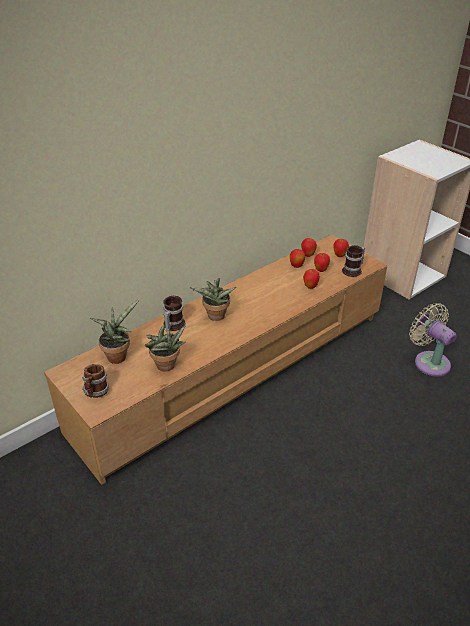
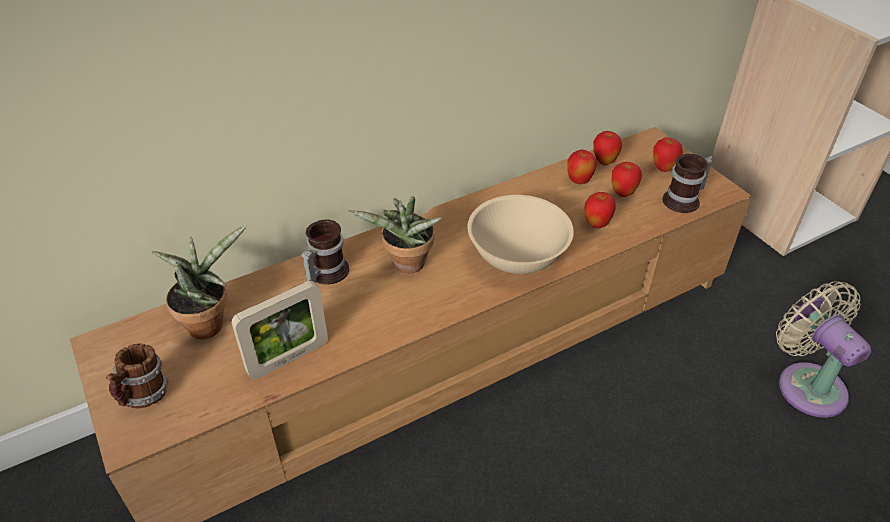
camera: 10 degrees right, 5 degrees up
potted plant [145,325,186,372] -> picture frame [232,281,328,379]
none -> beige bowl [468,195,574,274]

